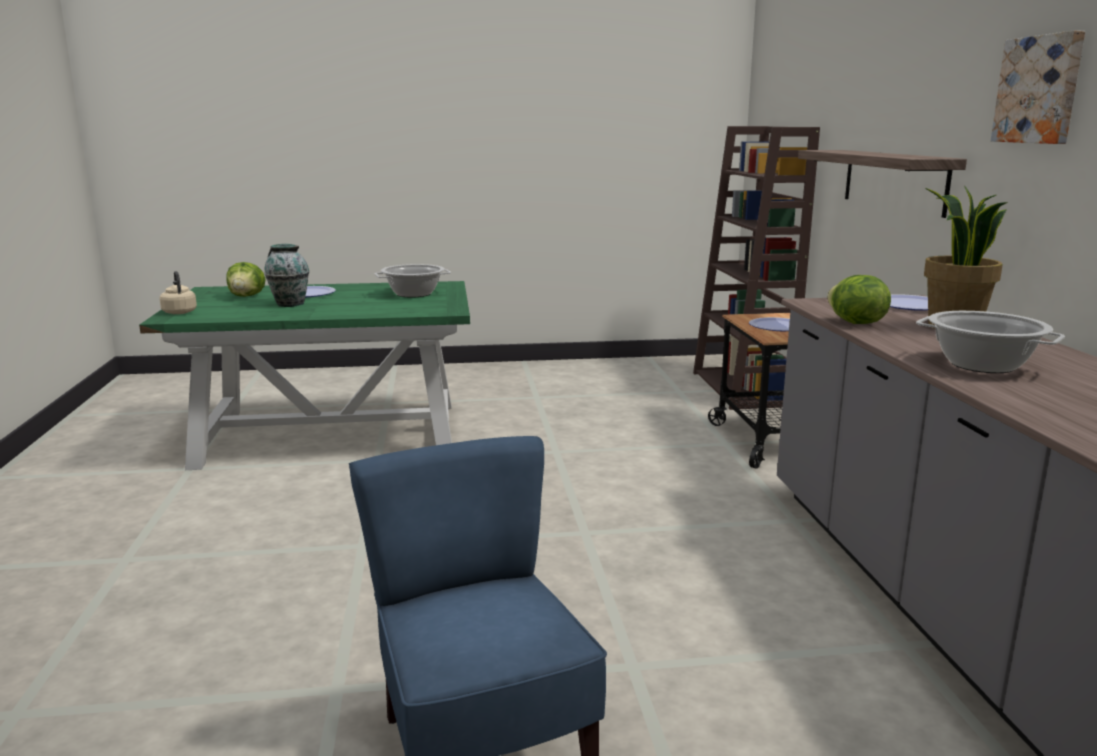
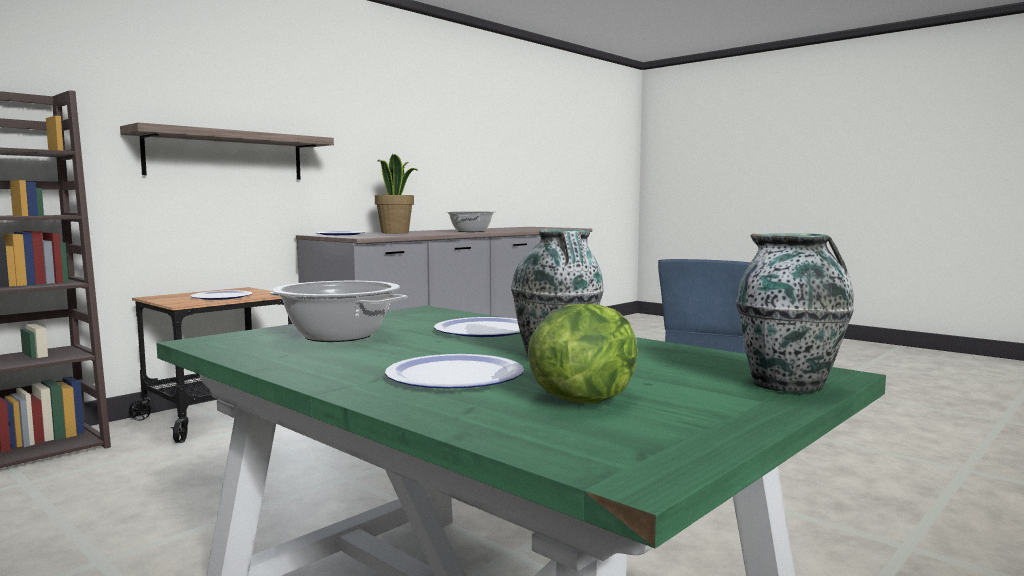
camera: 130 degrees left, 10 degrees down
beige kettle [160,271,197,314] -> vase [736,234,854,393]
lettuce [827,275,891,324] -> none
picture [991,30,1085,144] -> none
none -> plate [434,317,520,337]

